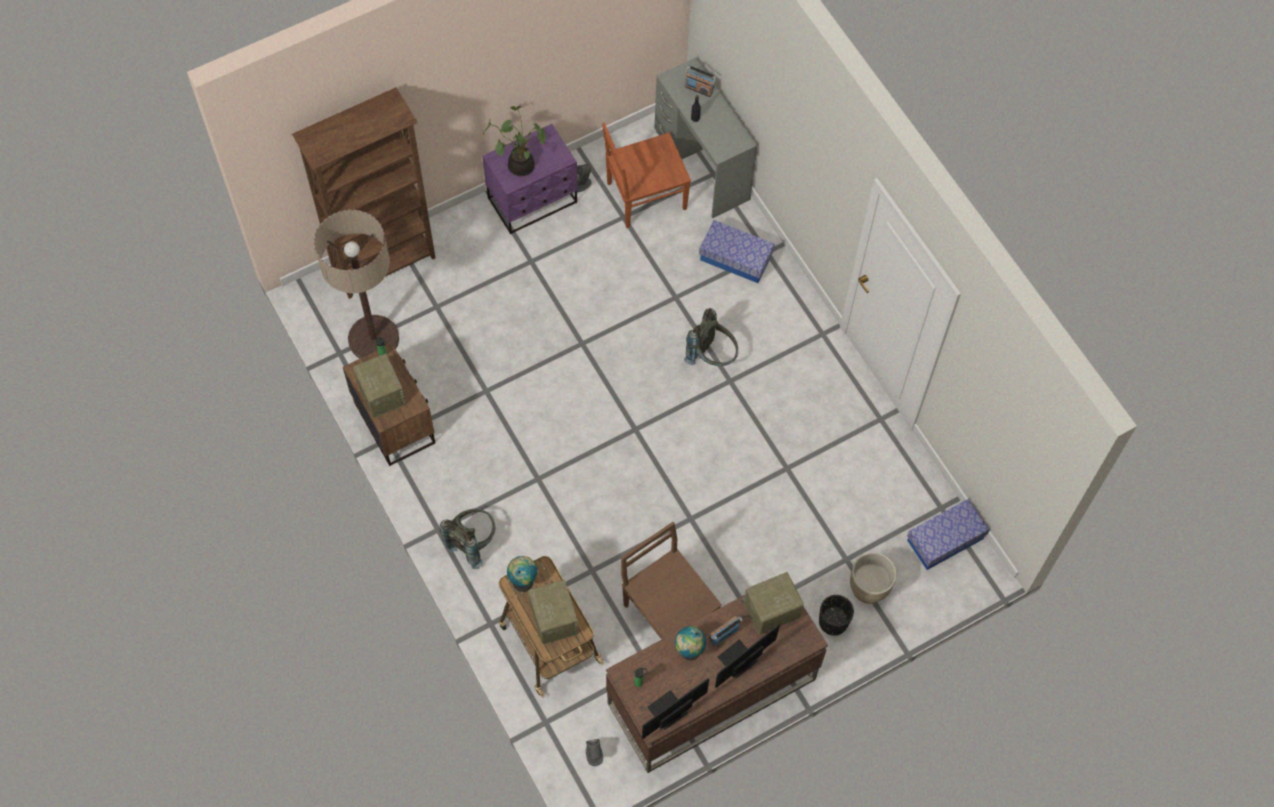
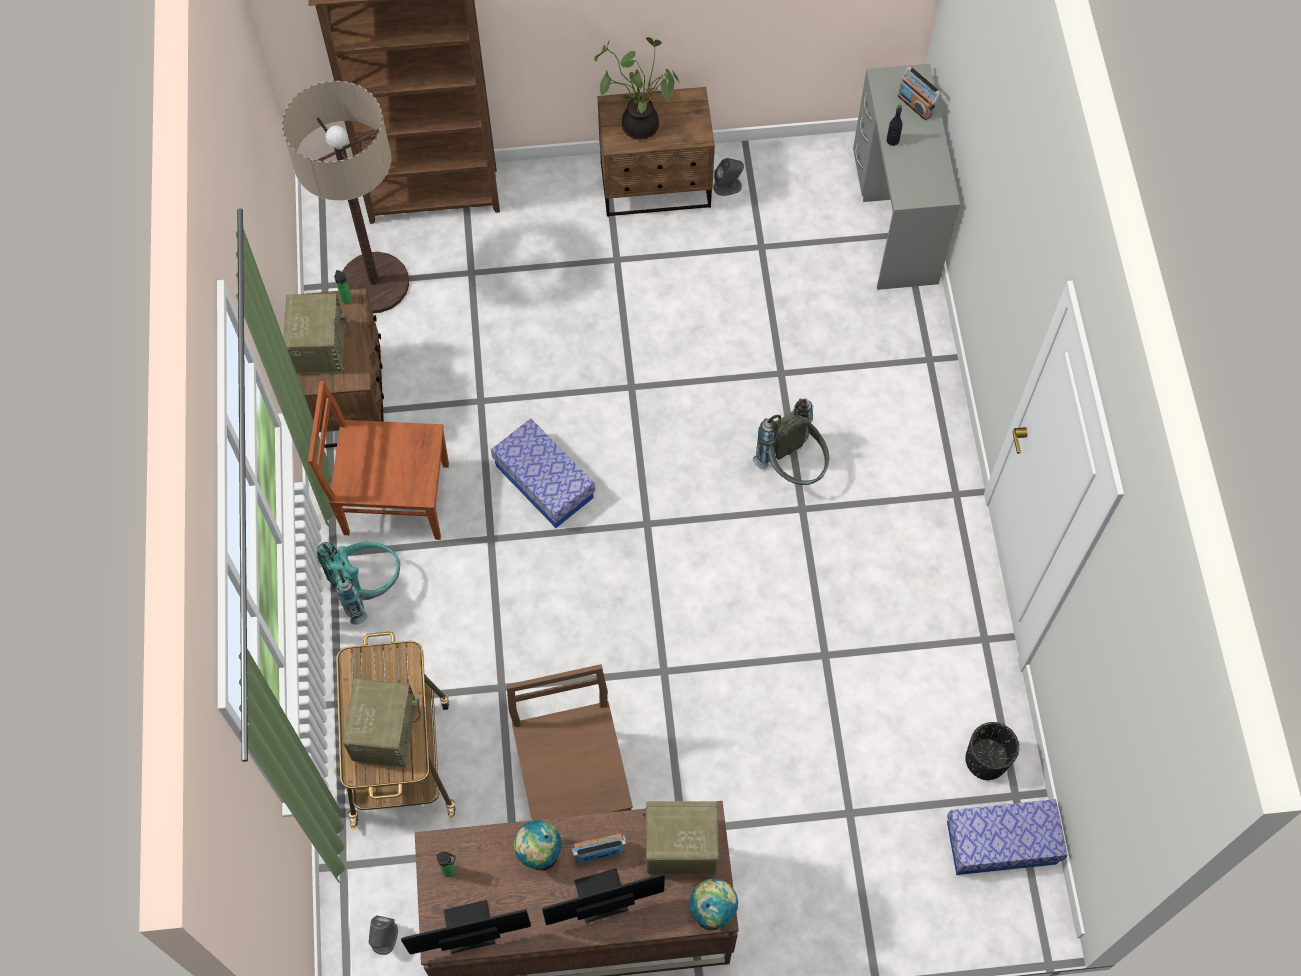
camera: 25 degrees right, 0 degrees up
grey backpack [440,509,495,569] -> turquoise backpack [316,542,400,625]
purple nightstand [482,124,578,234] -> brown nightstand [597,87,715,217]
globe [507,556,538,592] -> globe moved to [690,878,738,930]
brown chair [602,123,691,228] -> brown chair moved to [308,381,449,540]
storage box [699,220,775,283] -> storage box moved to [491,418,595,528]
black planter [819,595,854,636] -> black planter moved to [966,722,1019,780]
beige planter [850,552,897,604] -> none

